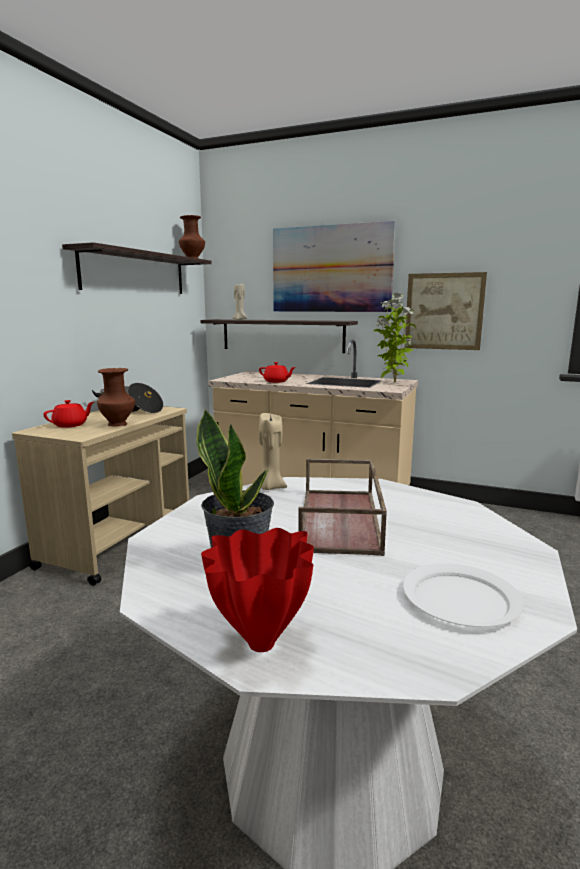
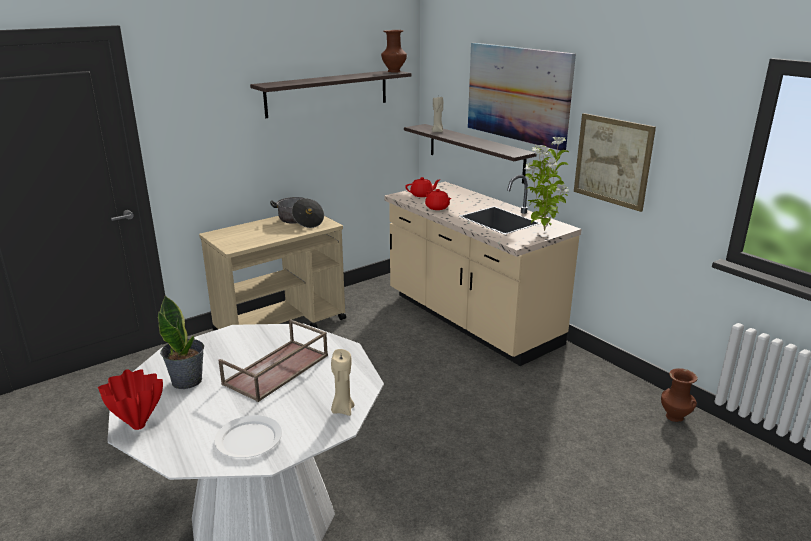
camera: 30 degrees right, 10 degrees up
red teapot [43,400,94,428] -> red teapot moved to [405,177,440,197]
brown vase [97,368,135,427] -> brown vase moved to [661,368,698,422]
beige candle [259,413,287,490] -> beige candle moved to [331,349,355,416]

